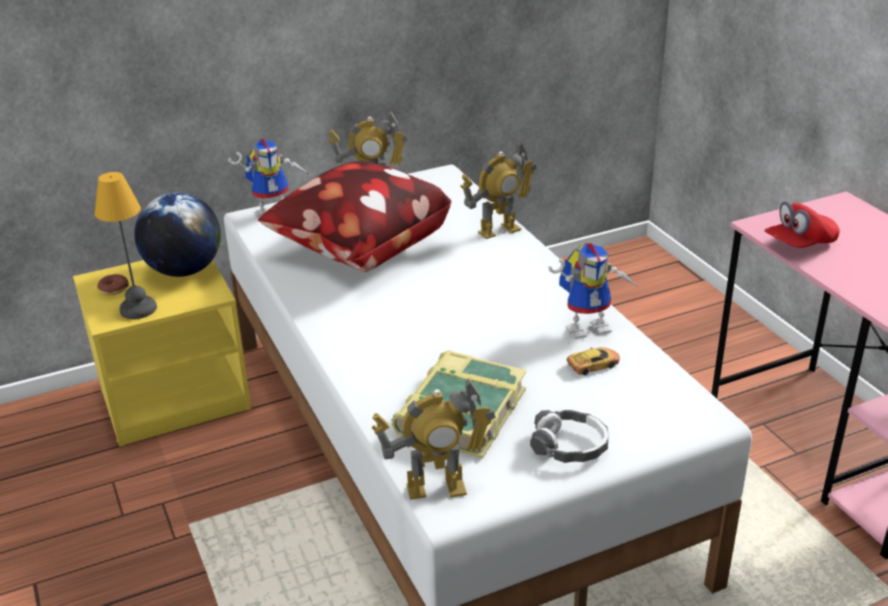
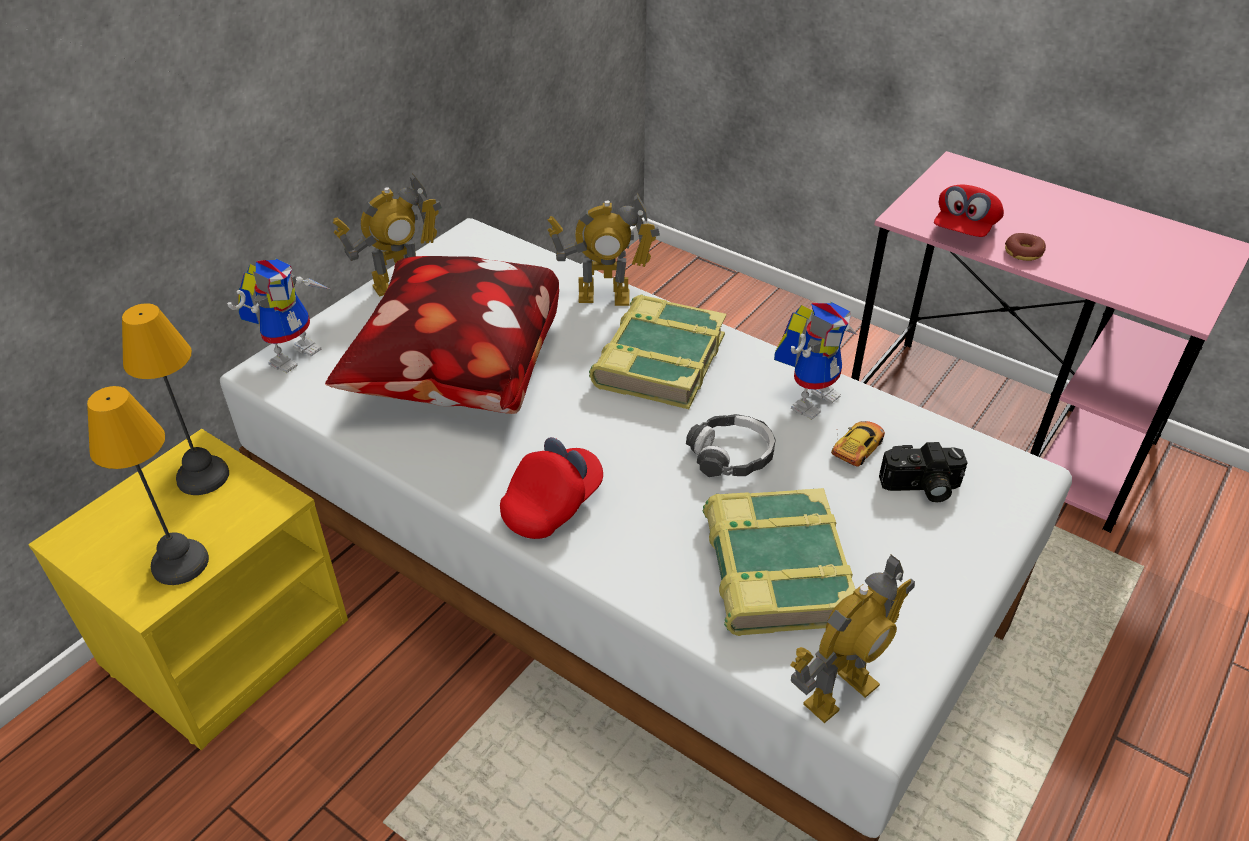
camera: 30 degrees left, 10 degrees up
donut [97,274,129,295] -> donut moved to [1005,233,1046,261]
globe [134,193,221,277] -> table lamp [122,303,229,495]
toy robot [460,141,537,239] -> toy robot turned 60 degrees clockwise [548,193,660,306]
headphones [530,410,609,463] -> headphones moved to [686,414,776,477]
none -> red cap [500,437,603,539]
none -> book [589,295,727,409]
none -> camera [879,442,968,503]

